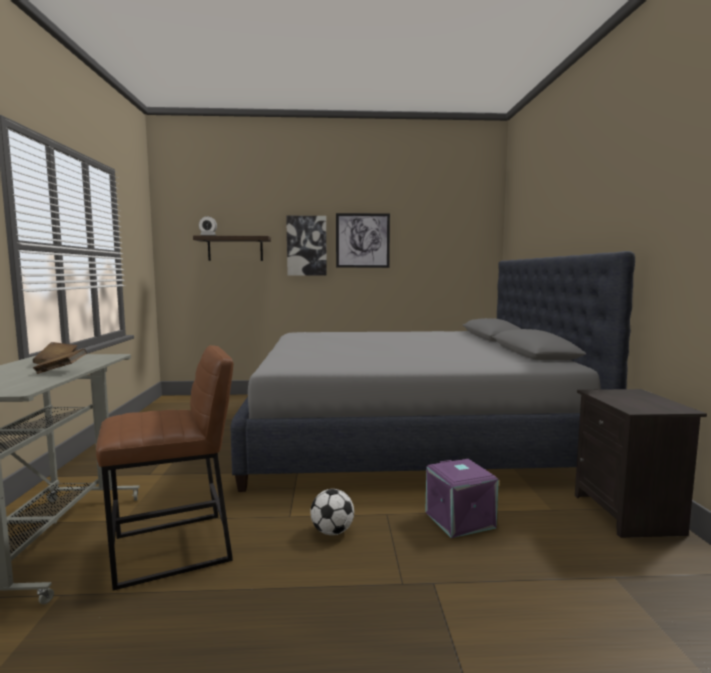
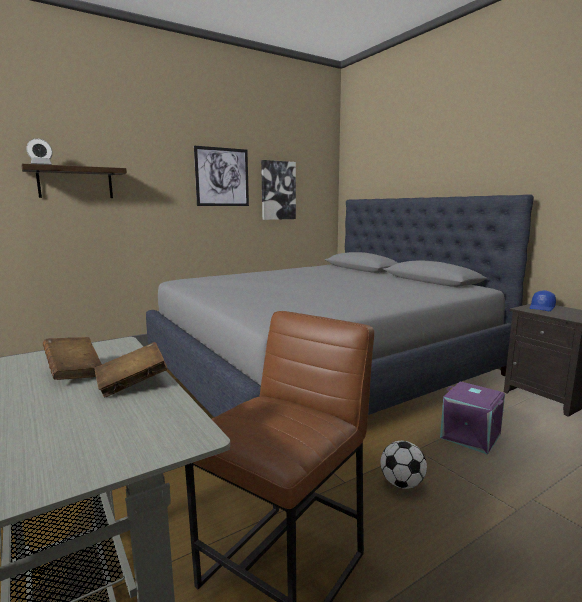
camera: 30 degrees left, 5 degrees up
picture [286,216,327,276] -> picture moved to [261,160,296,220]
none -> blue cap [530,290,556,311]

